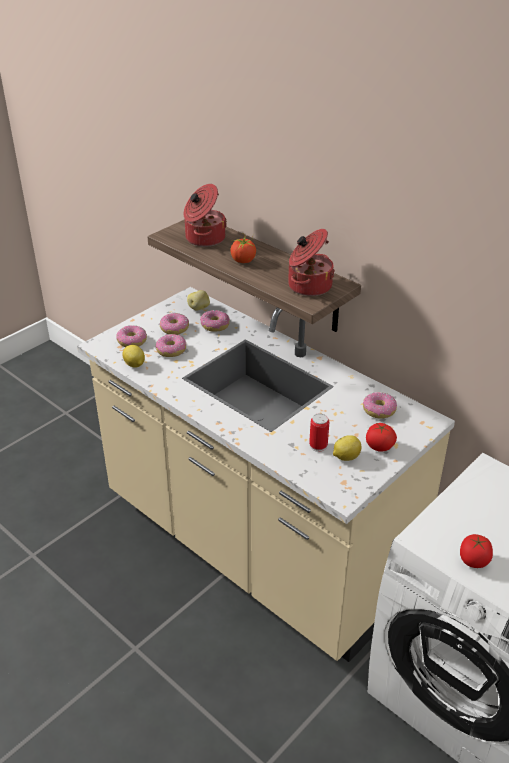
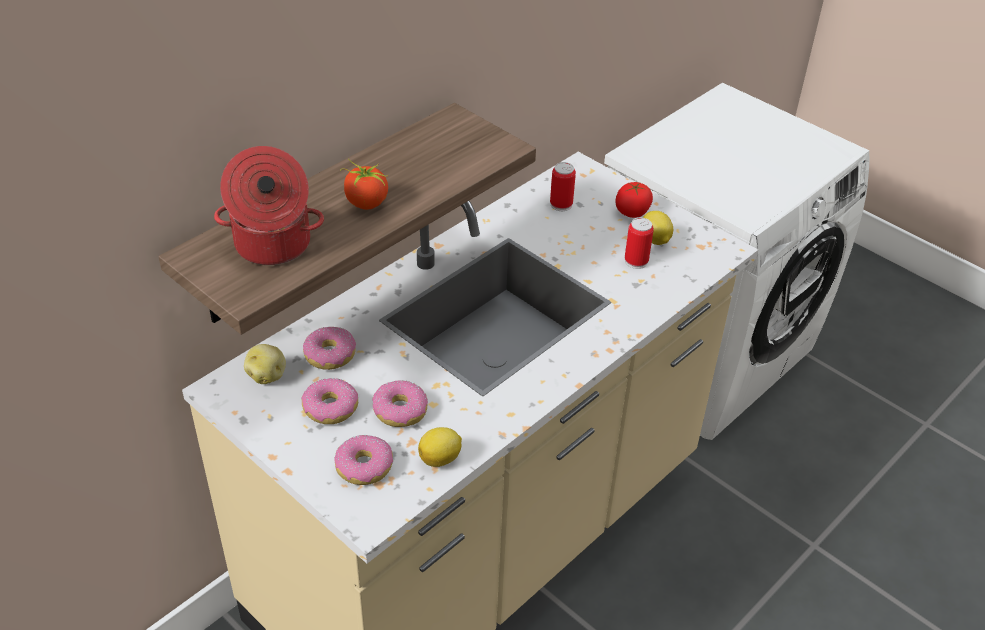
camera: 90 degrees left, 5 degrees up
cooking pot [288,229,335,296] -> none
donut [363,392,397,419] -> can [550,162,576,211]
tomato [460,534,493,568] -> none

